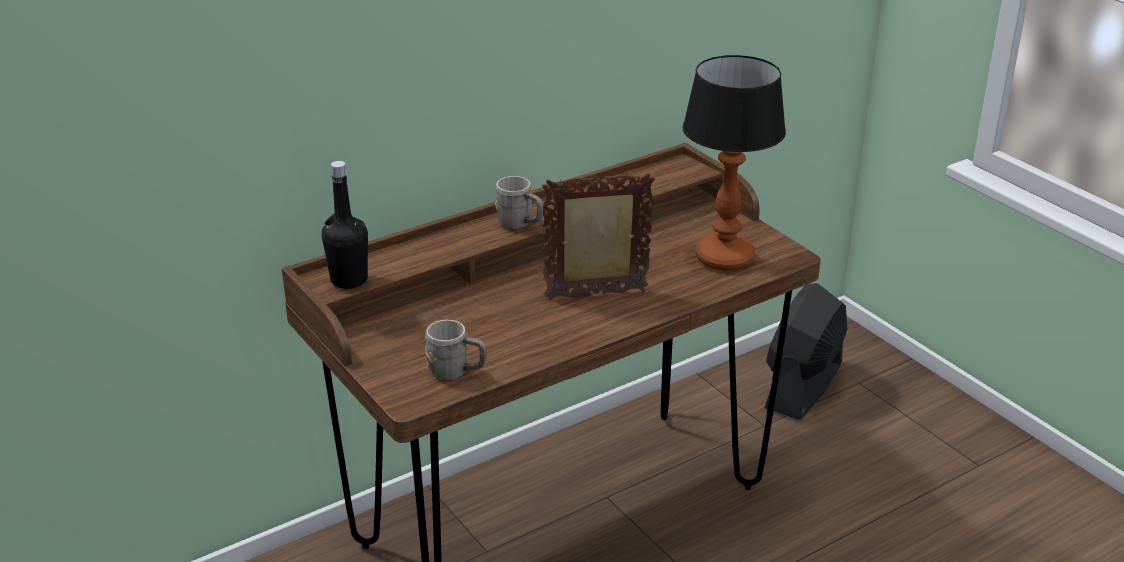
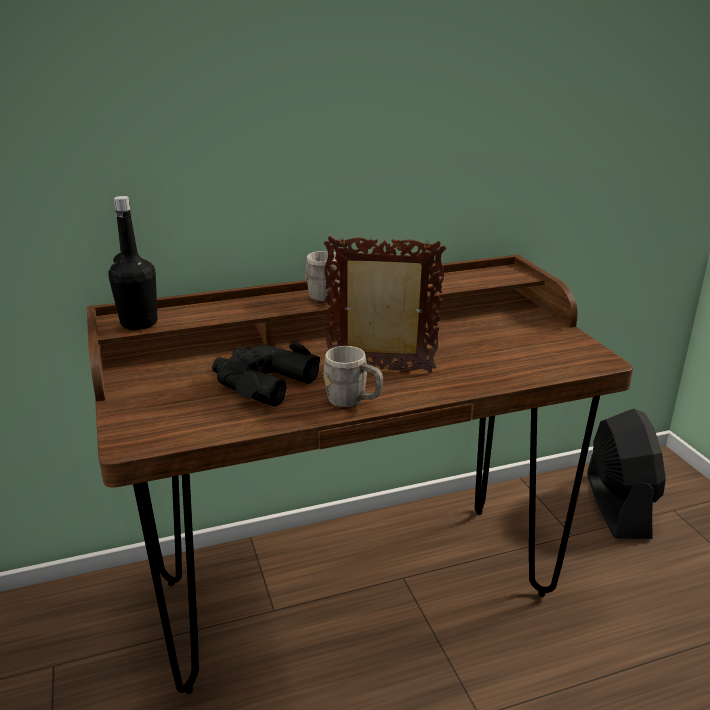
camera: 15 degrees right, 5 degrees down
grey mug [424,320,487,381] -> grey mug moved to [323,346,383,407]
table lamp [683,55,786,271] -> none
black fan [764,283,847,420] -> black fan turned 135 degrees clockwise [587,409,666,539]
none -> black binoculars [212,342,321,407]

